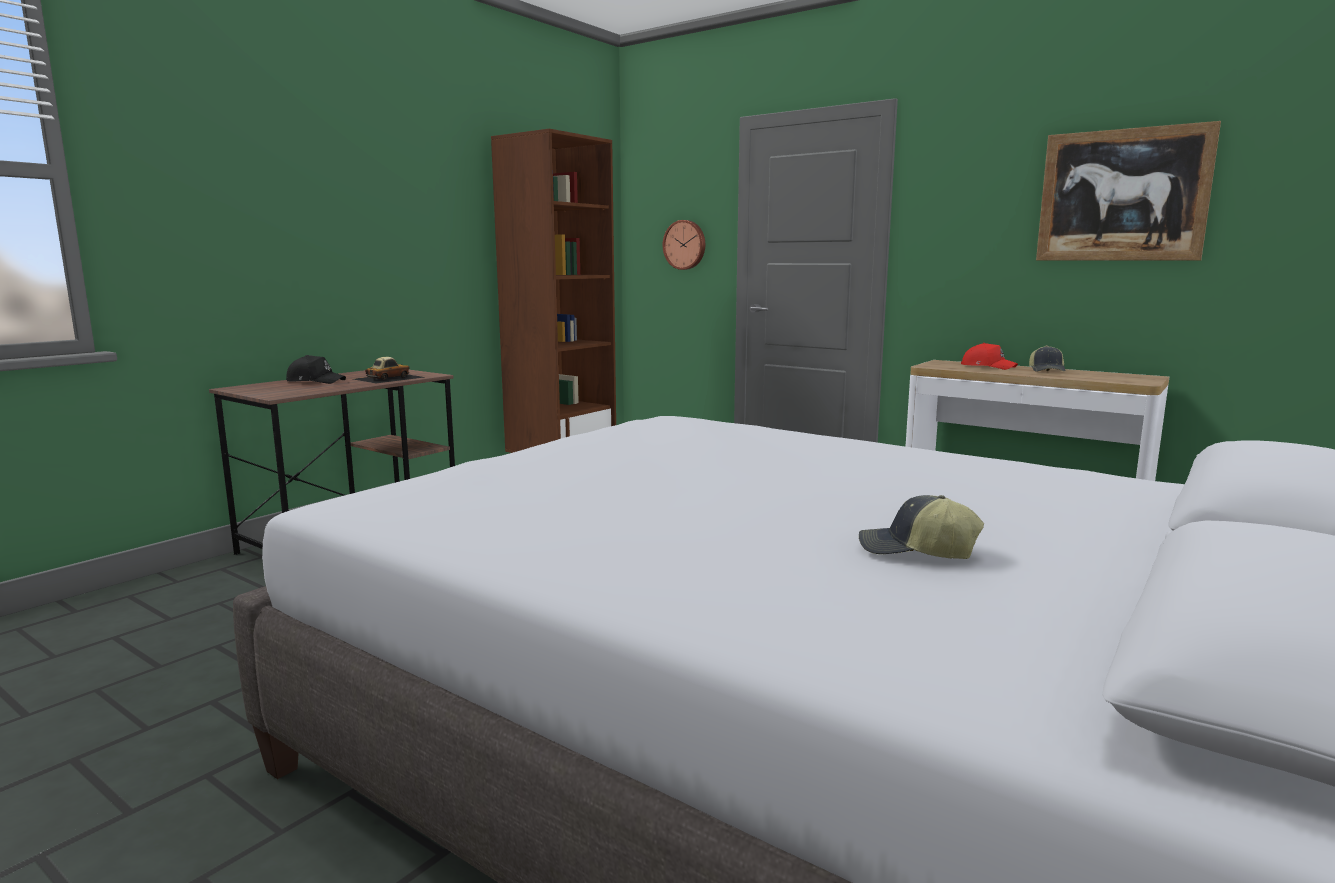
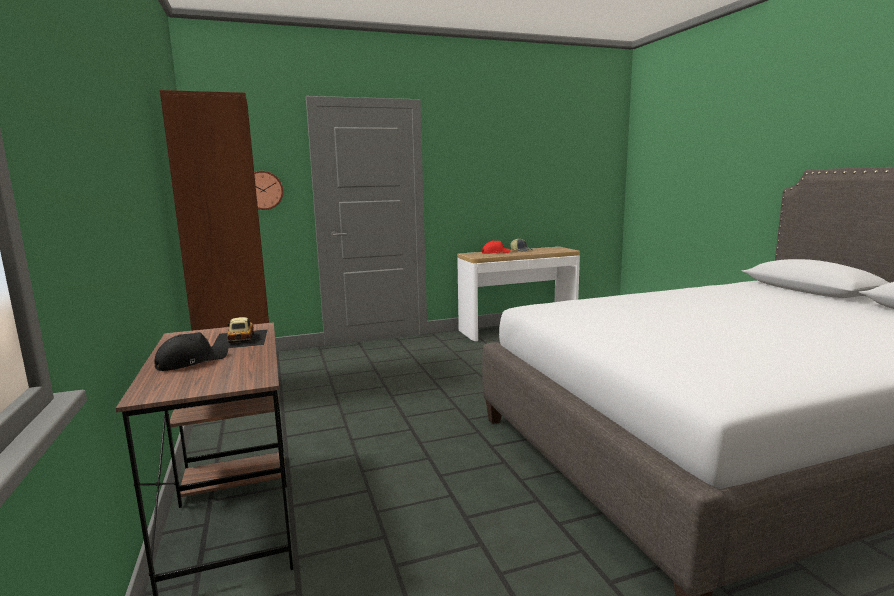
camera: 55 degrees left, 0 degrees up
cap [859,495,984,559] -> none
picture [1036,121,1221,261] -> none

